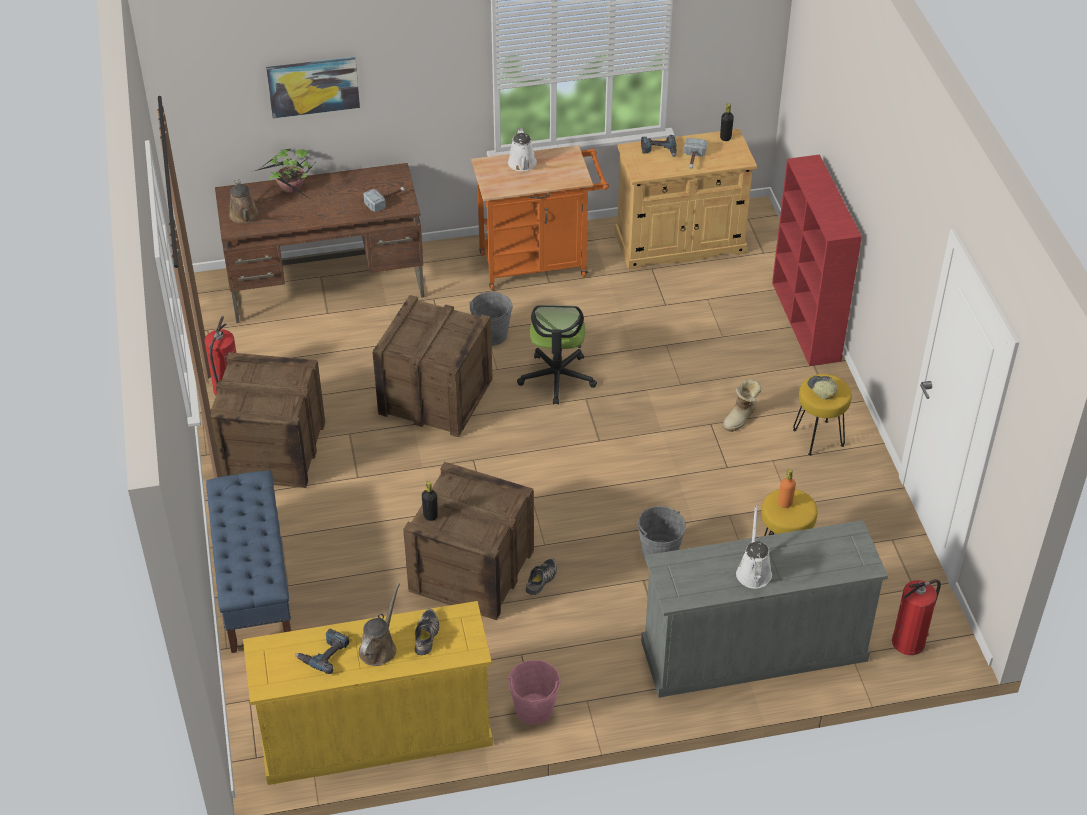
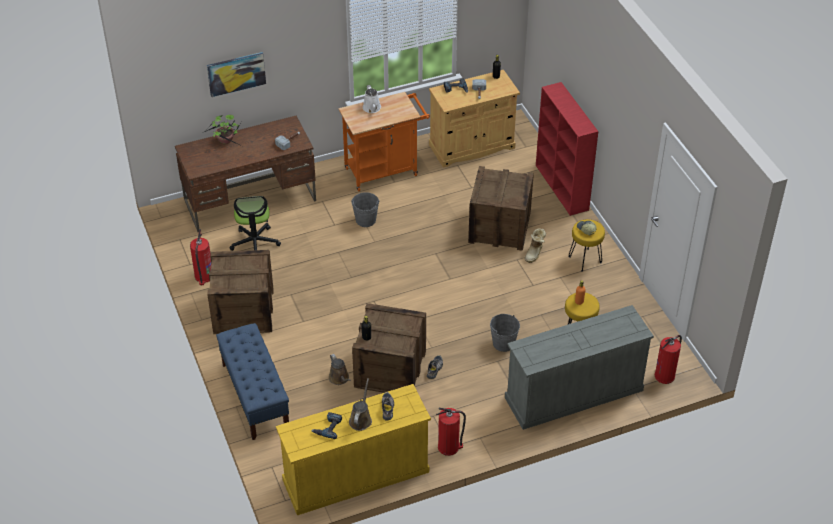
camera: 10 degrees left, 0 degrees up
brown watering can [229,179,258,223] -> brown watering can moved to [329,354,351,385]
crate [372,295,492,437] -> crate moved to [468,166,534,251]
pink bucket [508,660,561,725] -> fire extinguisher [436,408,466,456]
office chair [517,305,597,405] -> office chair moved to [229,196,281,251]
white watering can [736,506,772,589] -> none

